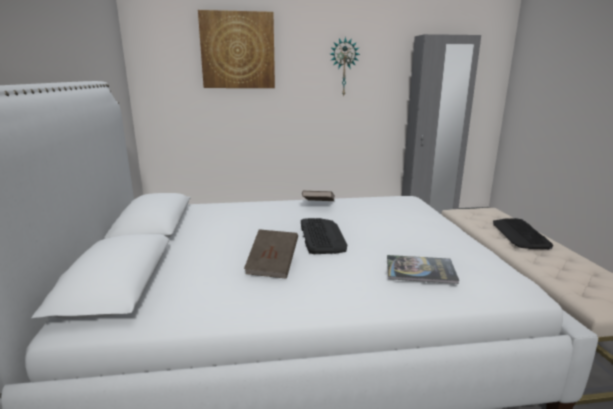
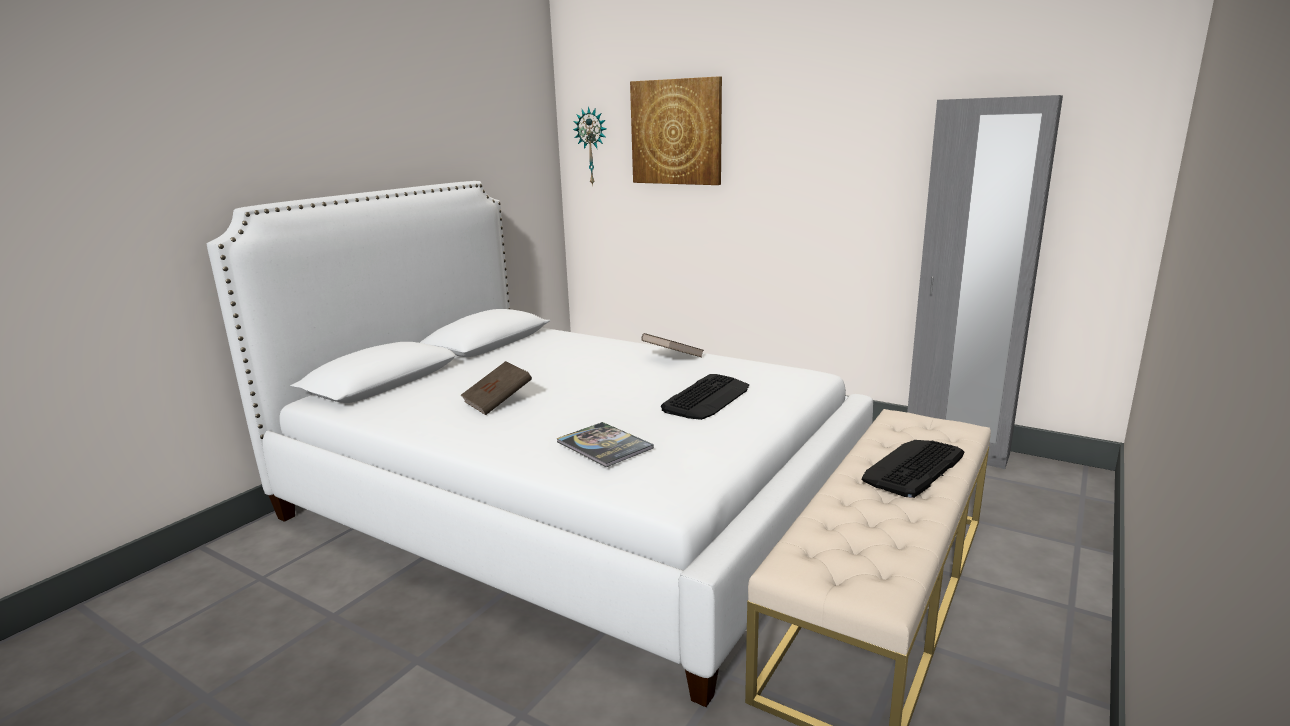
camera: 40 degrees right, 0 degrees up
keyboard [301,218,347,254] -> keyboard moved to [661,374,749,420]
wall clock [330,37,360,97] -> wall clock moved to [573,106,607,186]

